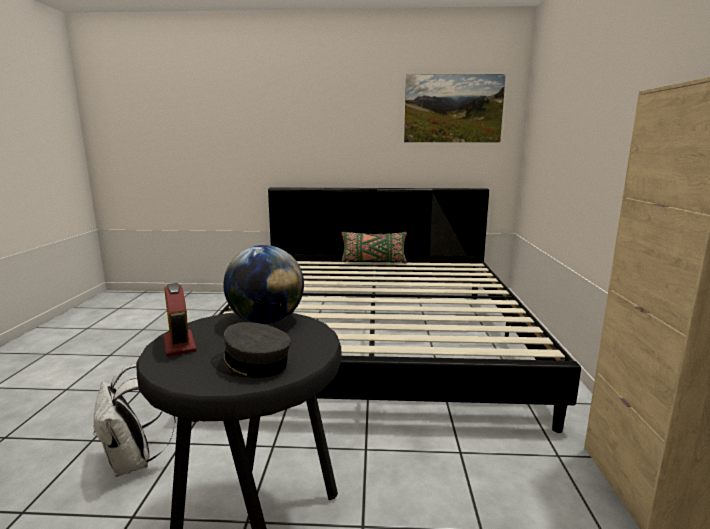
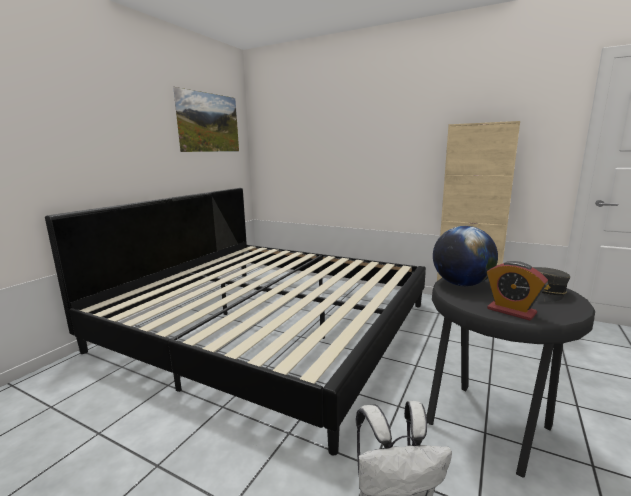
camera: 65 degrees left, 0 degrees up
alarm clock [164,283,197,357] -> alarm clock turned 135 degrees counterclockwise [486,261,548,321]
green pillow [341,231,407,263] -> none

